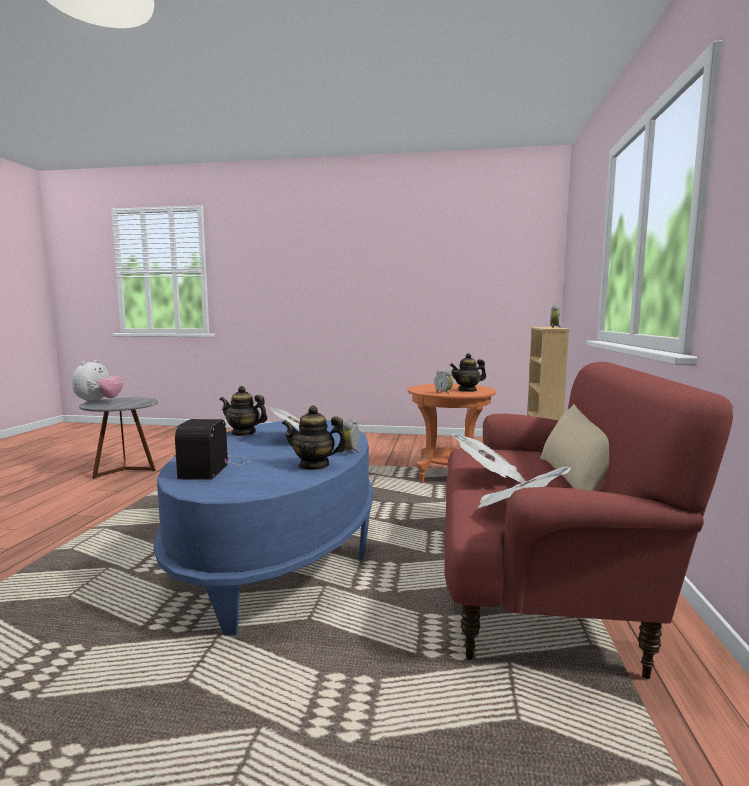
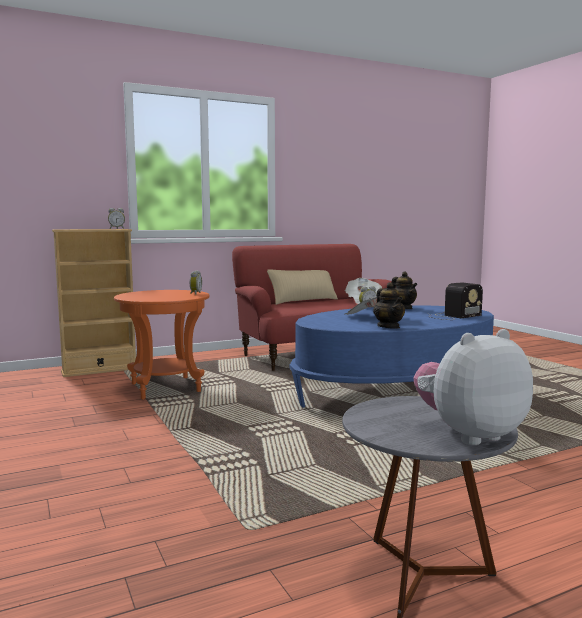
camera: 125 degrees left, 0 degrees up
teapot [450,353,486,392] -> none
newspaper [452,433,526,483] -> none

